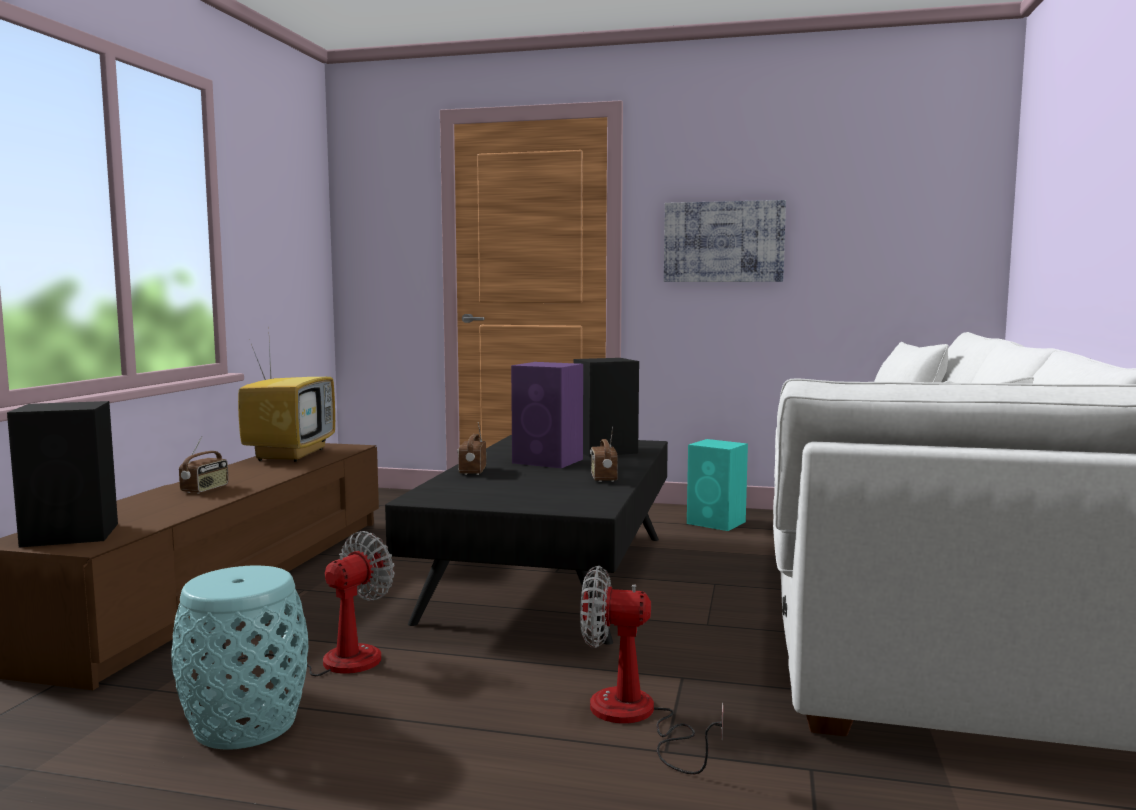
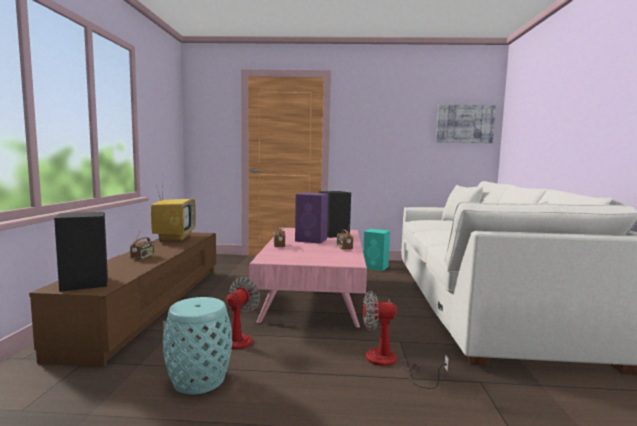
camera: 10 degrees left, 0 degrees up
black coffee table [385,435,668,645] -> pink coffee table [249,228,367,328]
picture [664,200,786,282] -> picture moved to [436,104,496,143]

